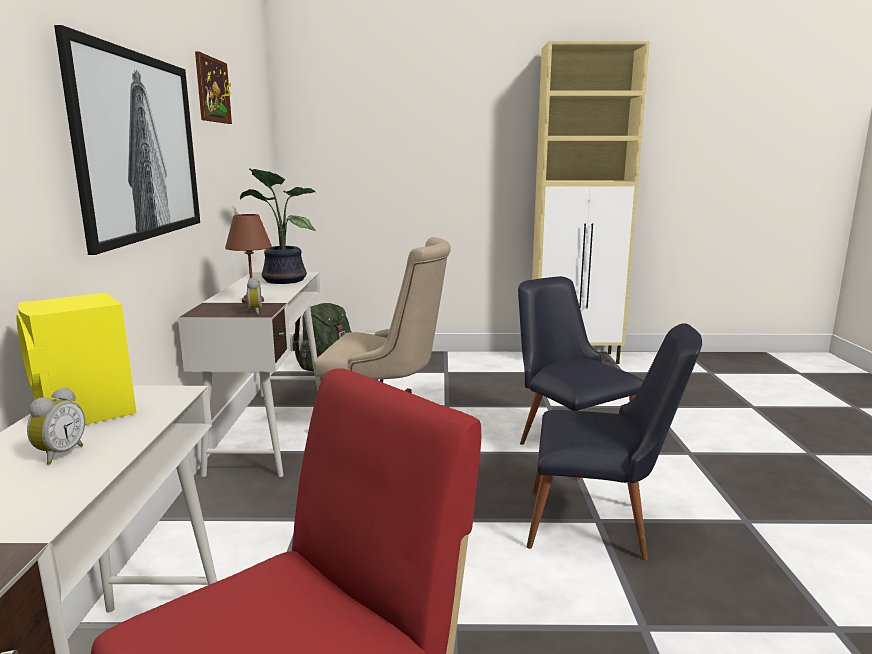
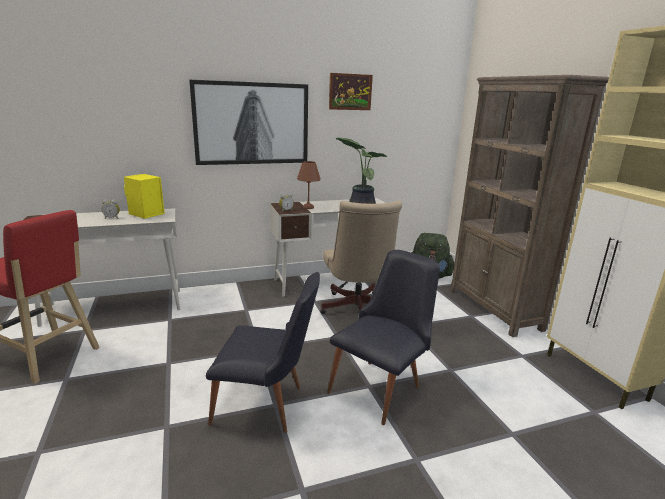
camera: 70 degrees right, 5 degrees up
black chair [526,323,702,560] -> black chair turned 75 degrees counterclockwise [206,272,320,433]
none -> brown bookcase [450,75,609,337]

